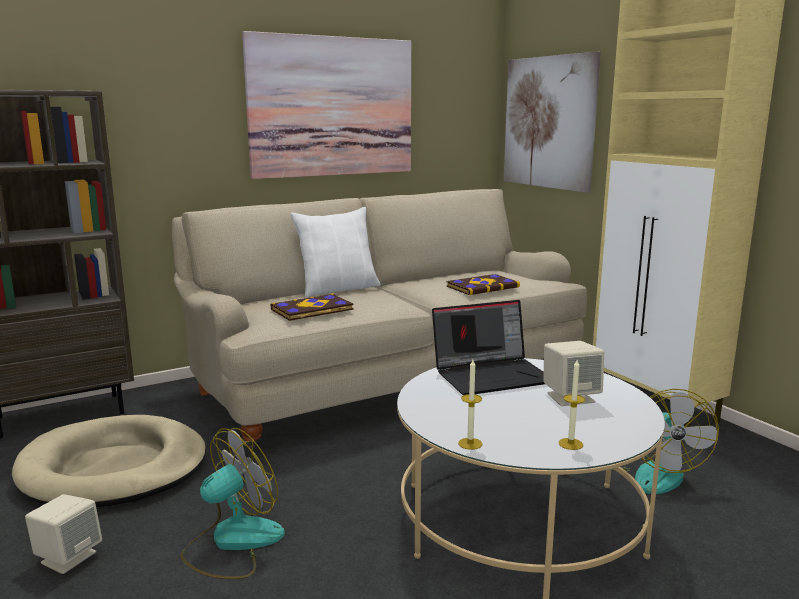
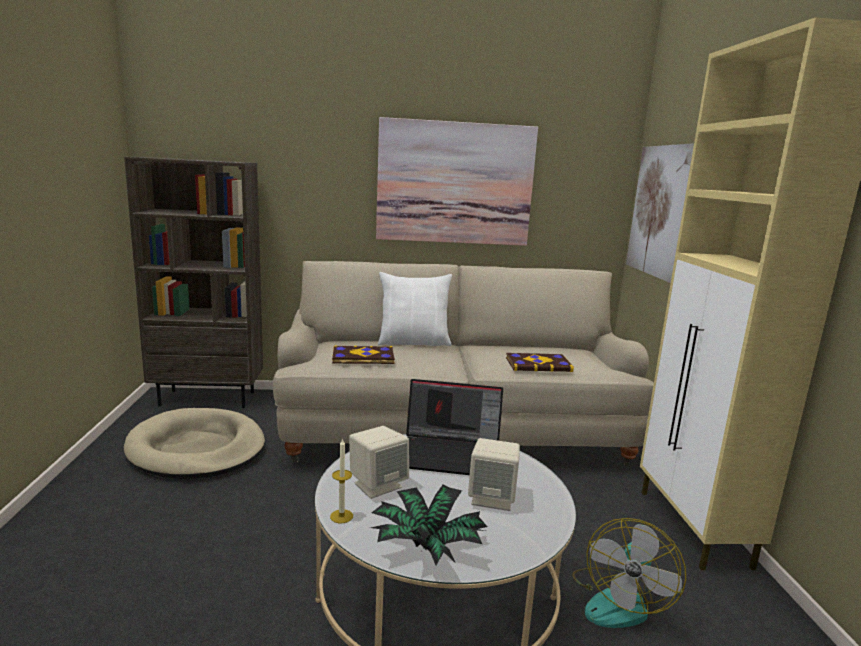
camera: 25 degrees right, 0 degrees up
beige speaker [25,494,102,574] -> beige speaker moved to [349,426,409,499]
fan [180,428,285,579] -> none
candle [559,360,585,450] -> potted plant [371,484,487,565]

